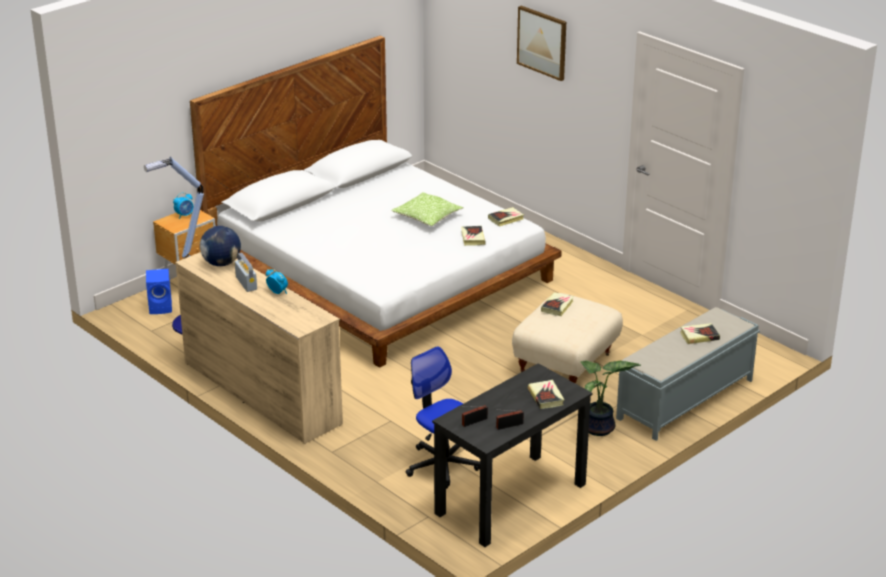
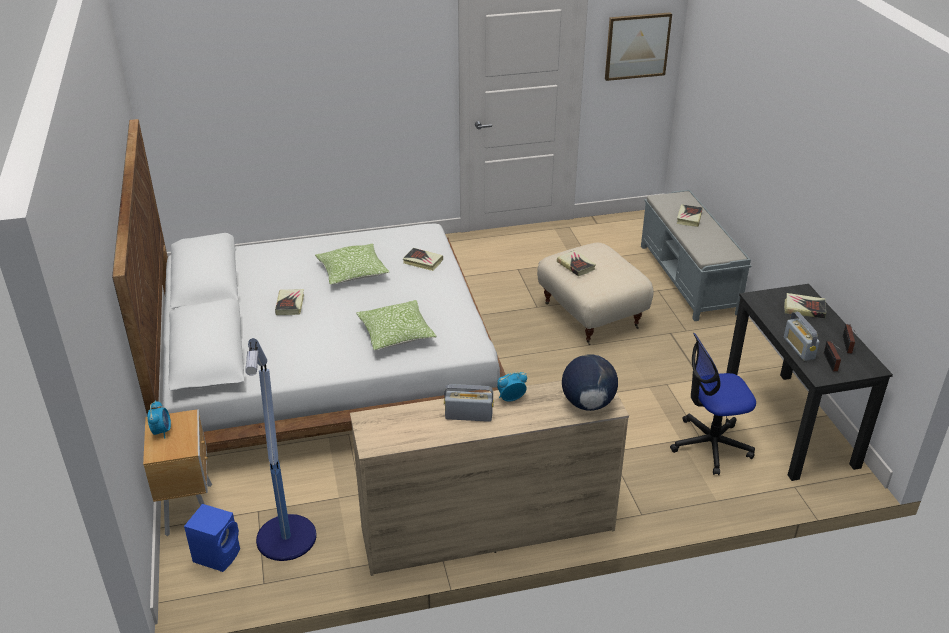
camera: 60 degrees left, 5 degrees up
globe [200,226,241,266] -> globe moved to [562,354,618,411]
book [488,207,524,227] -> book moved to [275,289,304,315]
picture [517,6,566,81] -> picture moved to [605,12,672,81]
potted plant [581,361,641,436] -> none
none -> pillow [356,300,437,350]
none -> radio [784,312,820,361]

